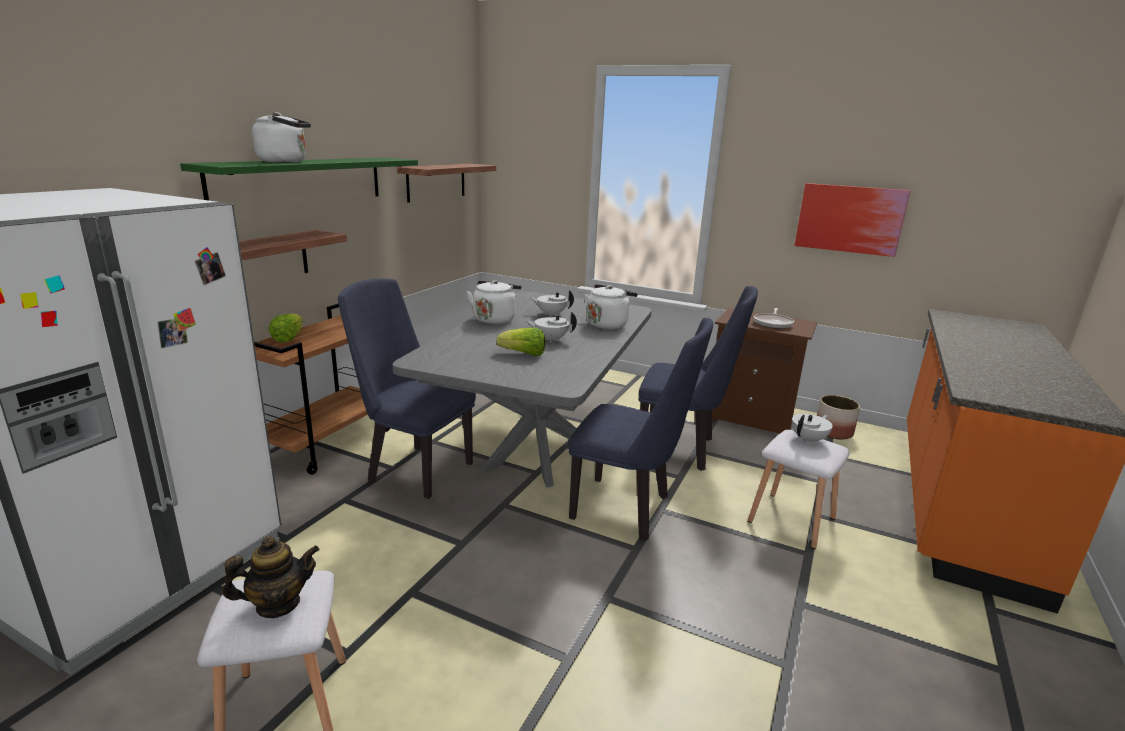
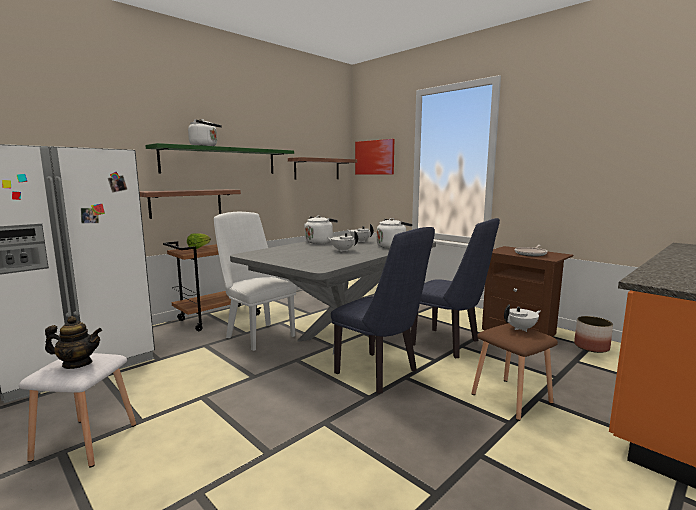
camera: 20 degrees right, 10 degrees down
blue chair [338,278,476,499] -> white chair [214,212,297,351]
lettuce [497,328,545,356] -> none
white stool [748,430,850,549] -> brown stool [472,323,558,421]
picture [794,183,910,257] -> picture moved to [355,139,394,174]

